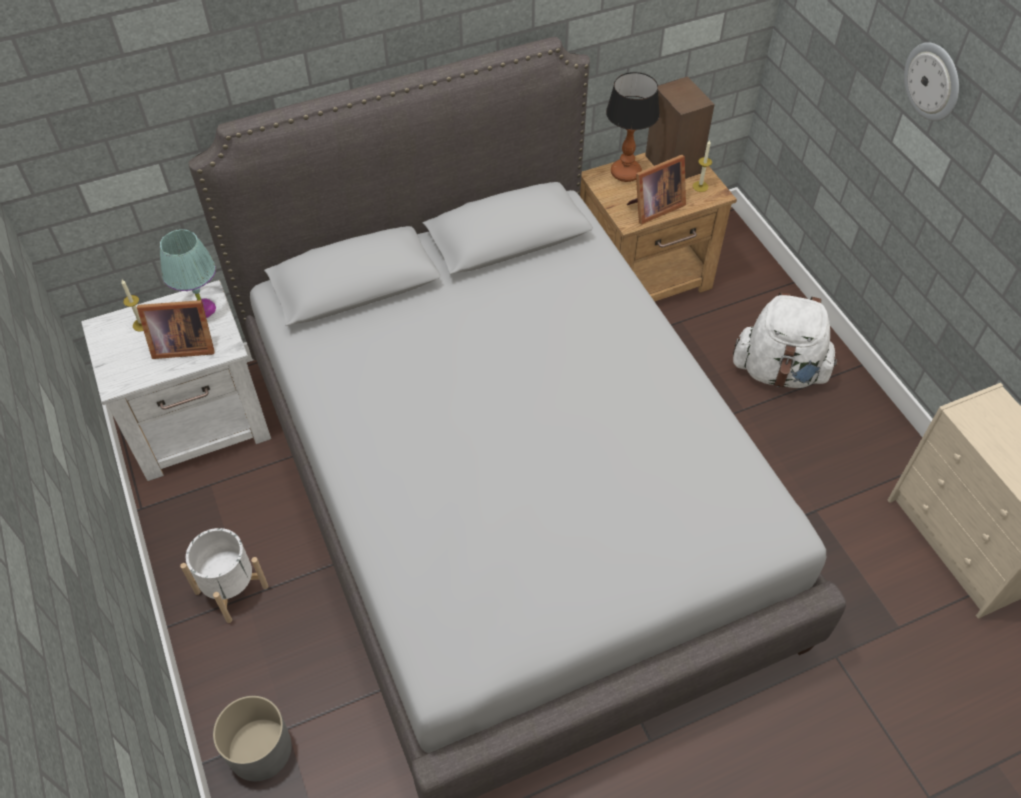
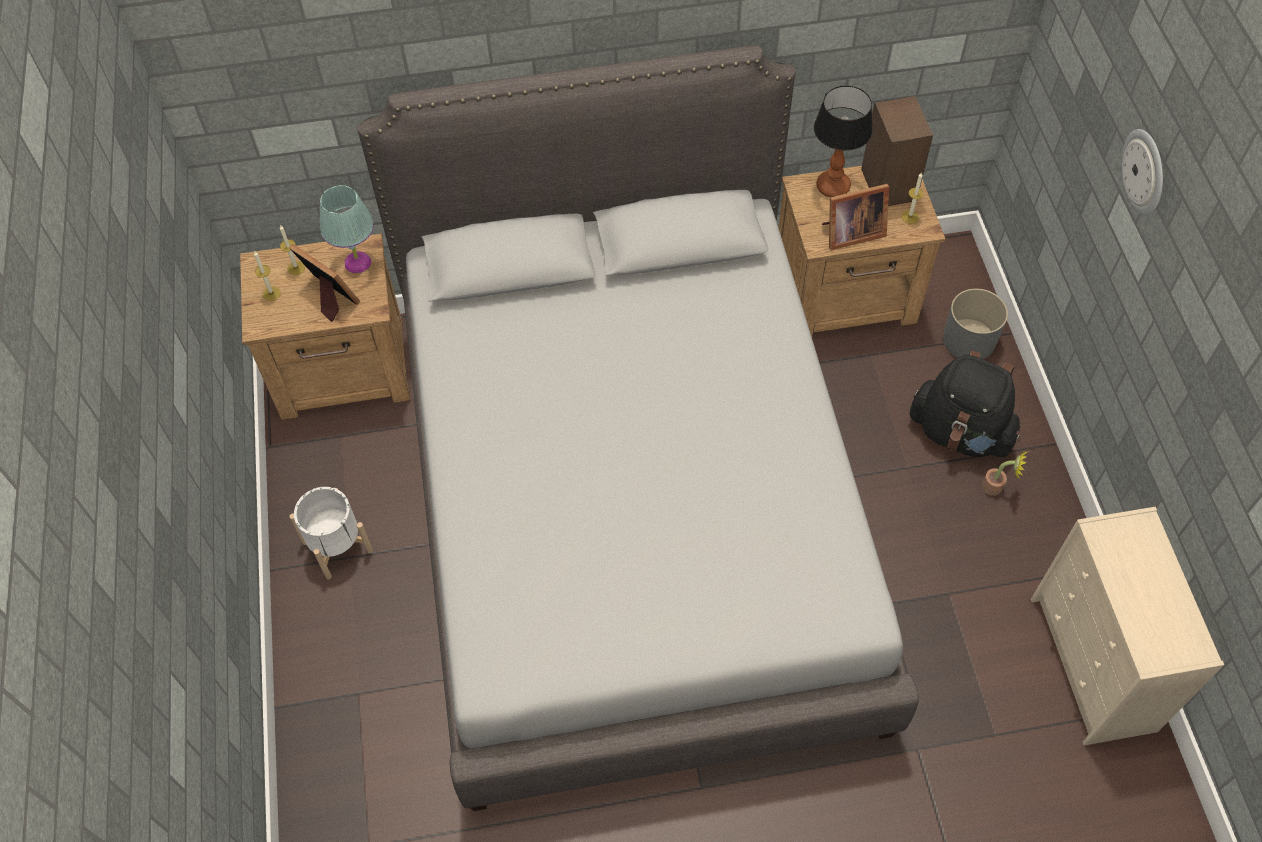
camera: 15 degrees right, 5 degrees up
white nightstand [81,280,271,481] -> brown nightstand [240,234,410,420]
picture frame [137,300,215,359] -> picture frame turned 150 degrees counterclockwise [289,244,360,322]
grey planter [213,696,292,781] -> grey planter moved to [943,288,1008,359]
white backpack [733,292,838,388] -> black backpack [910,350,1021,457]
none -> candle [254,252,281,301]
none -> potted plant [982,450,1029,496]

